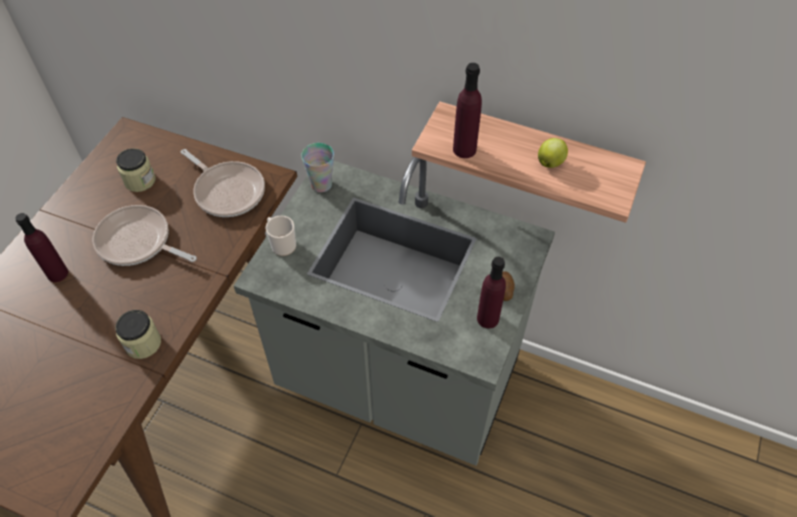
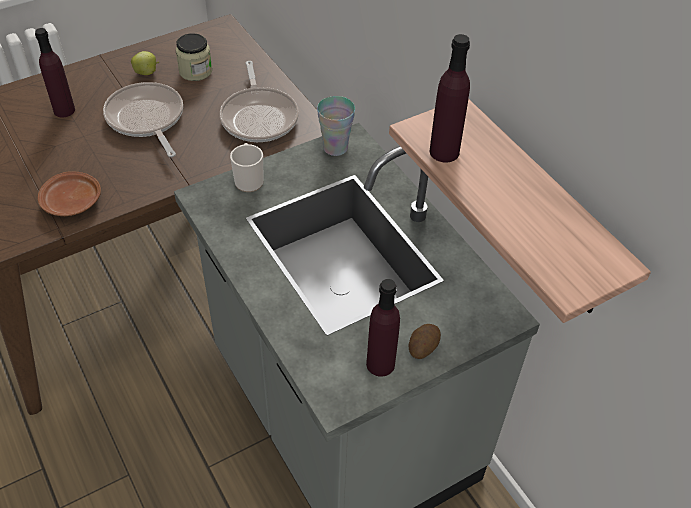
camera: 35 degrees right, 5 degrees down
jar [115,310,161,359] -> brown plate [38,171,101,216]
apple [538,138,568,168] -> apple moved to [131,51,159,75]

